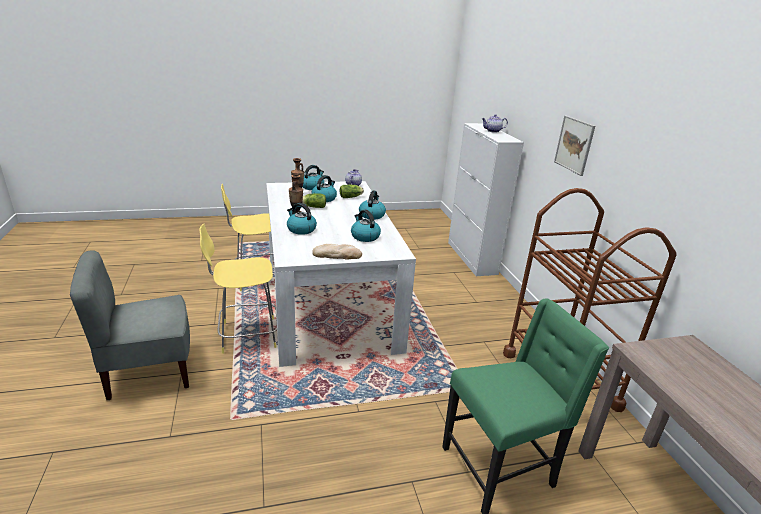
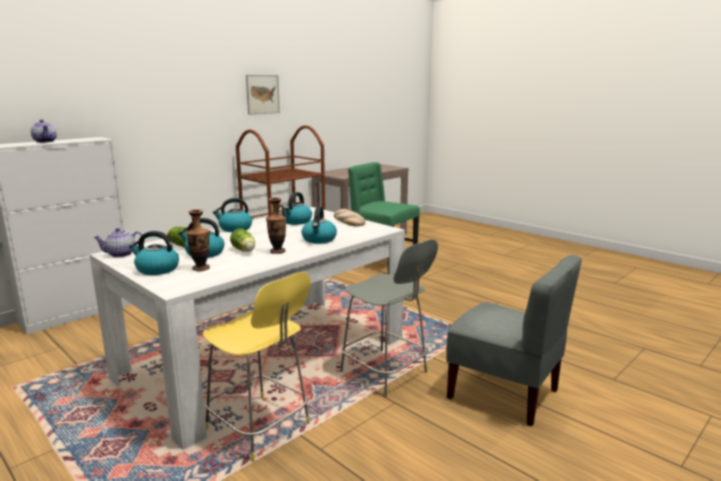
camera: 120 degrees left, 10 degrees down
yellow stool [199,223,277,354] -> grey stool [340,239,438,397]
picture [554,115,595,176] -> picture moved to [246,75,280,115]

